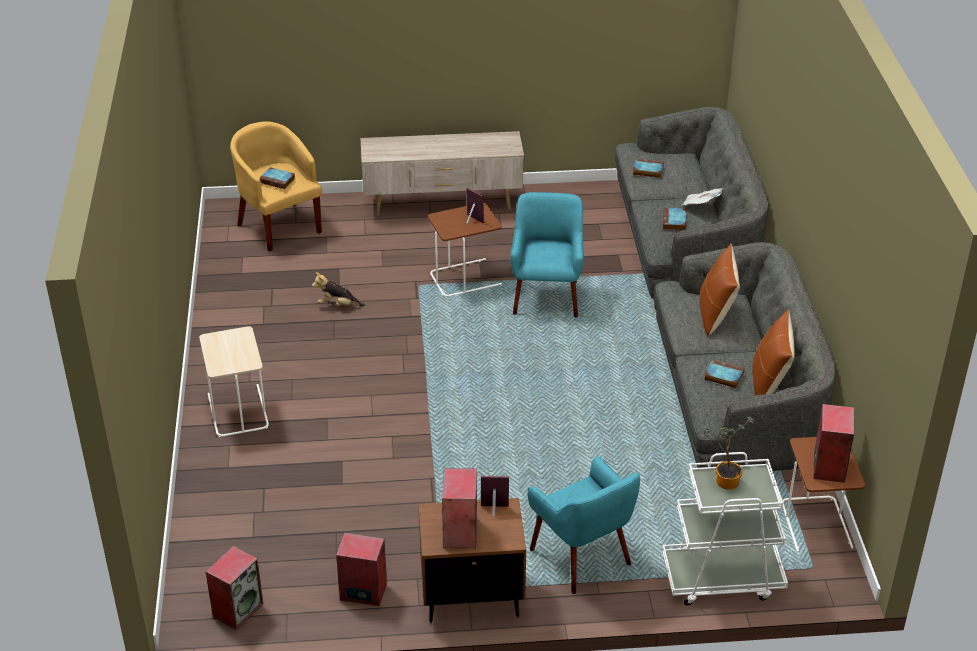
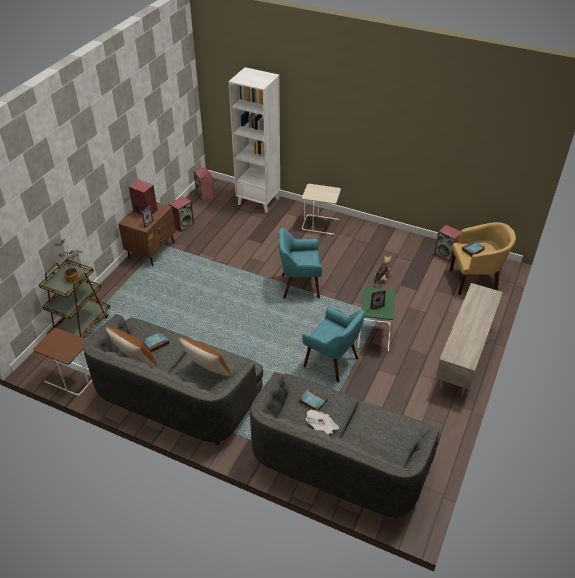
camera: 120 degrees right, 5 degrees up
brown side table [428,203,502,297] -> green side table [358,287,396,352]
turquoise armchair [528,456,640,594] -> turquoise armchair moved to [278,228,322,299]
book [633,159,664,178] -> none
white cart [662,452,788,605] -> brown cart [39,259,110,339]
speaker [813,404,854,483] -> speaker moved to [434,225,461,262]
none -> white bookcase [228,67,280,213]

